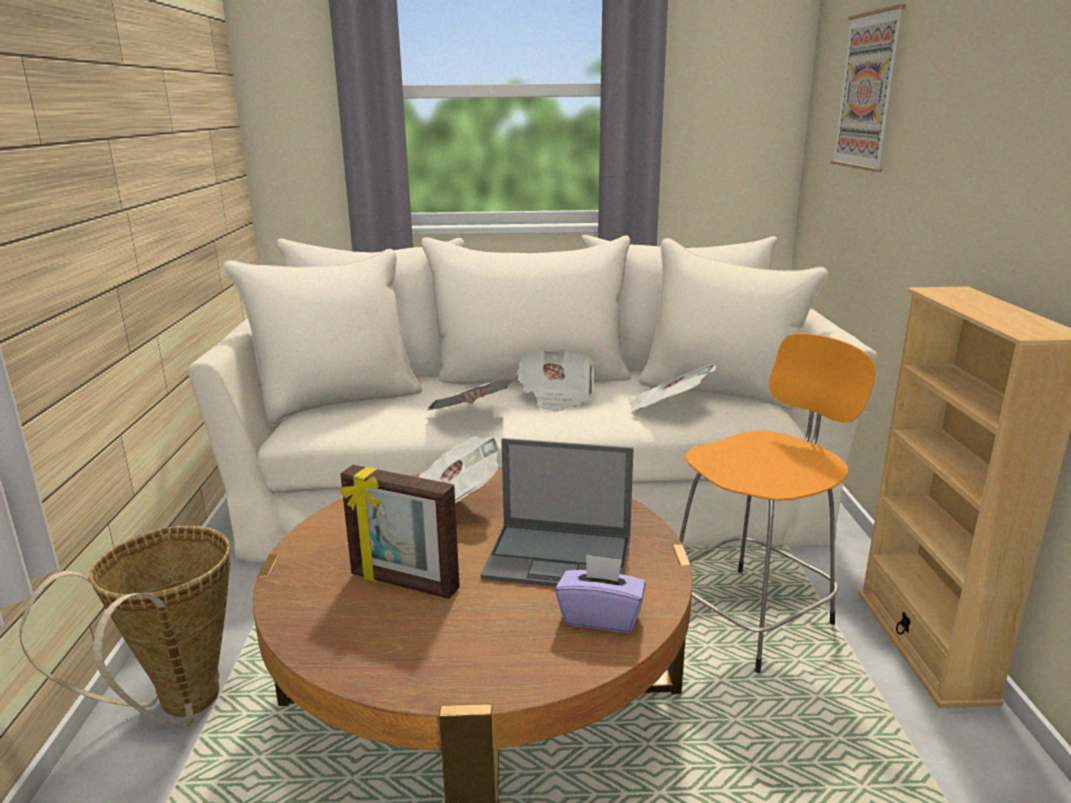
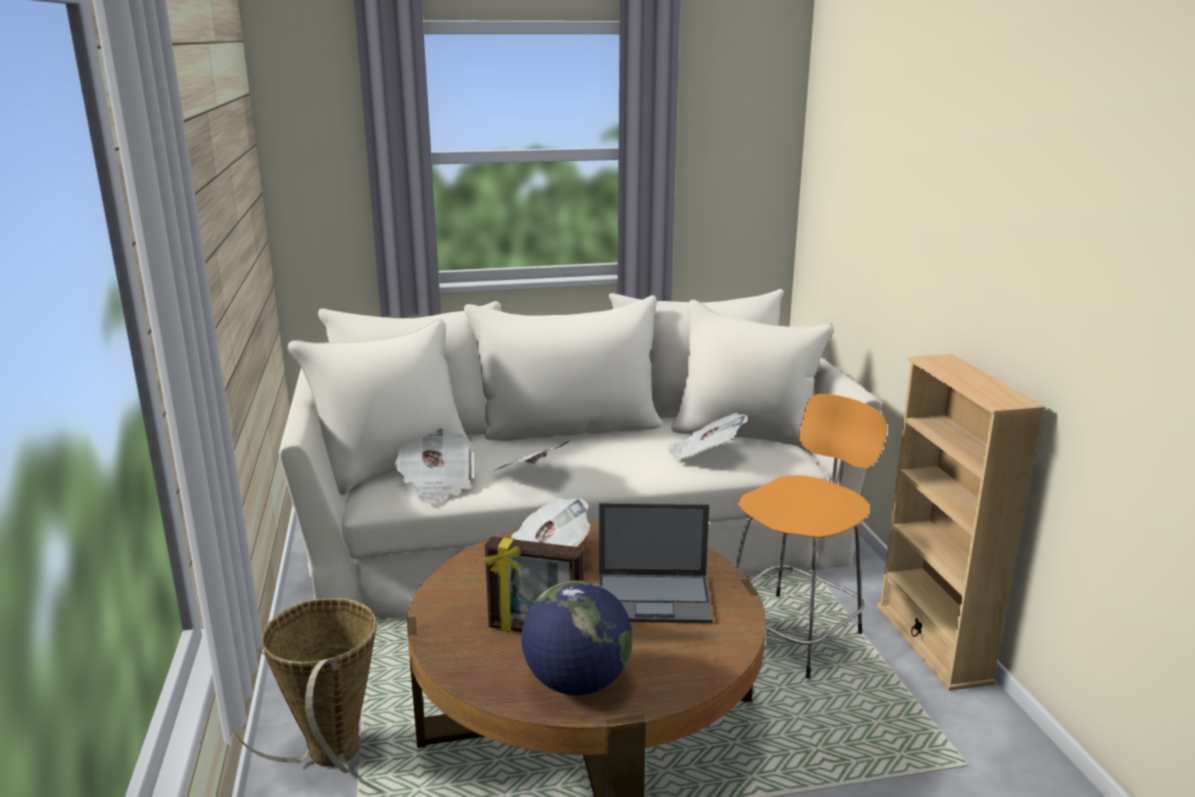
camera: 10 degrees left, 0 degrees up
newspaper [516,350,595,413] -> newspaper moved to [395,428,474,503]
purple tissue box [555,554,646,633] -> none
picture [831,5,906,172] -> none
none -> globe [522,580,633,695]

